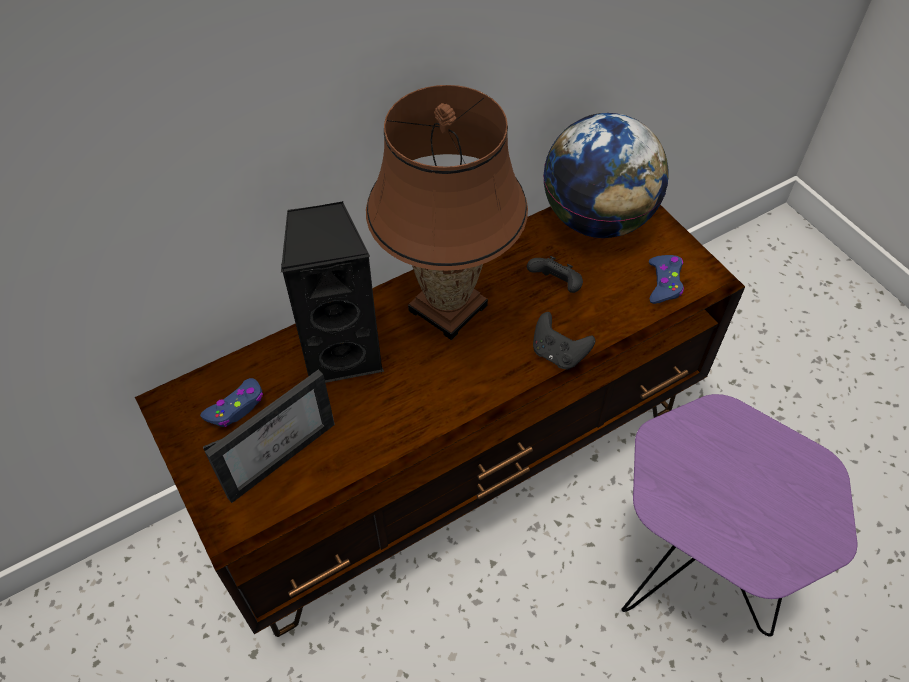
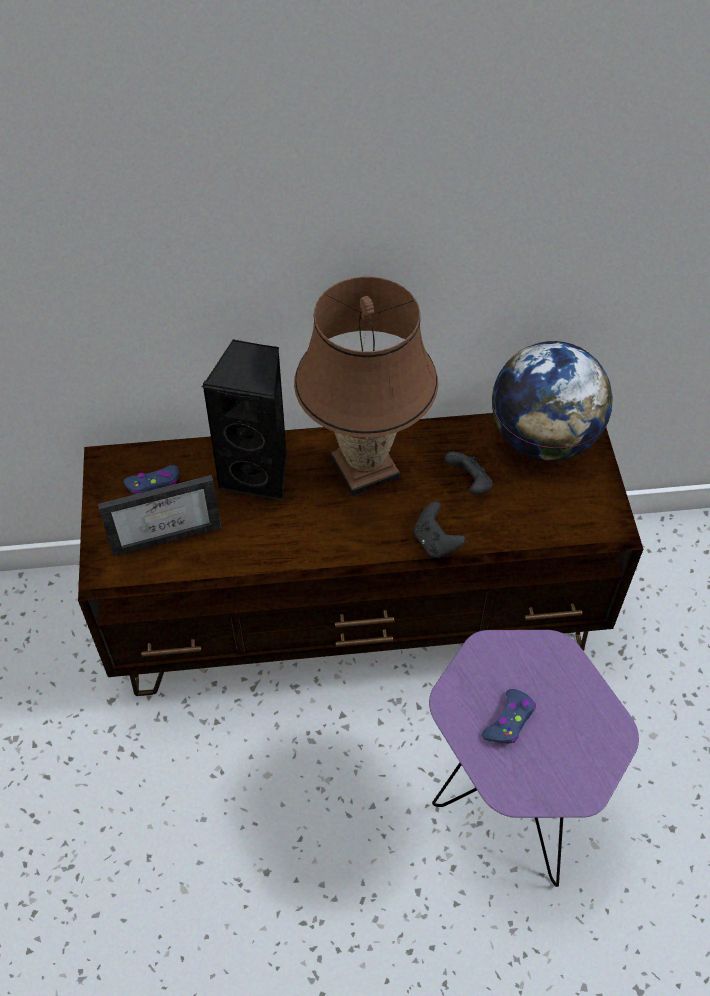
camera: 25 degrees right, 0 degrees up
blue game controller [649,255,684,304] -> blue game controller moved to [482,689,536,744]

